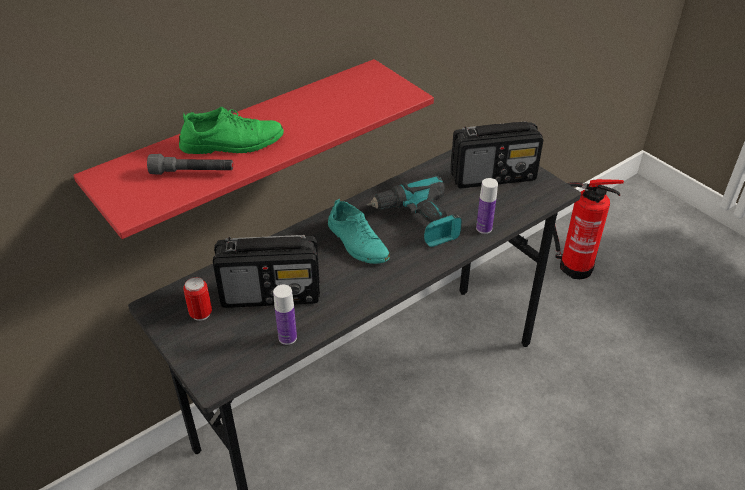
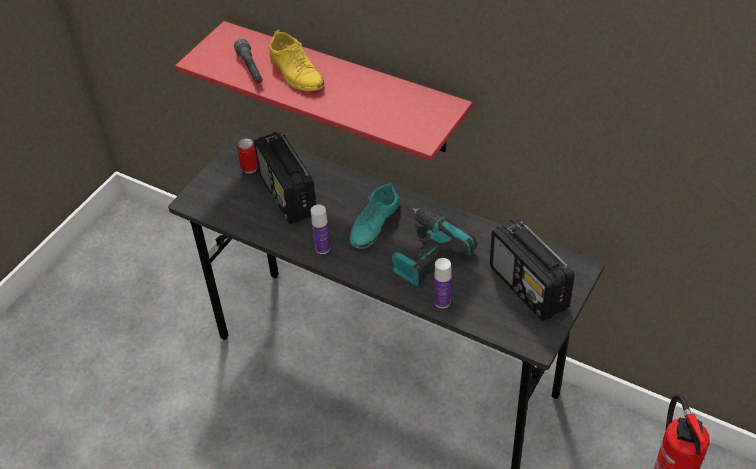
camera: 70 degrees right, 5 degrees up
green shoe [179,107,284,154] -> yellow shoe [269,30,324,91]
bottle [273,285,297,345] -> bottle moved to [311,205,330,254]

